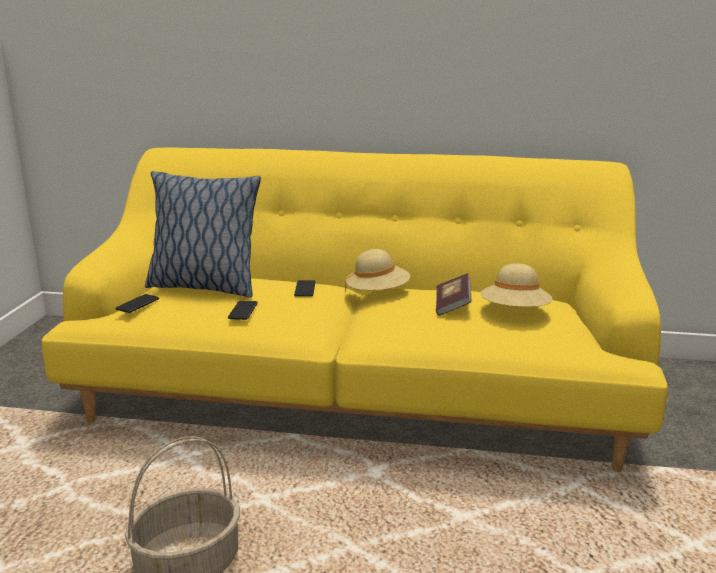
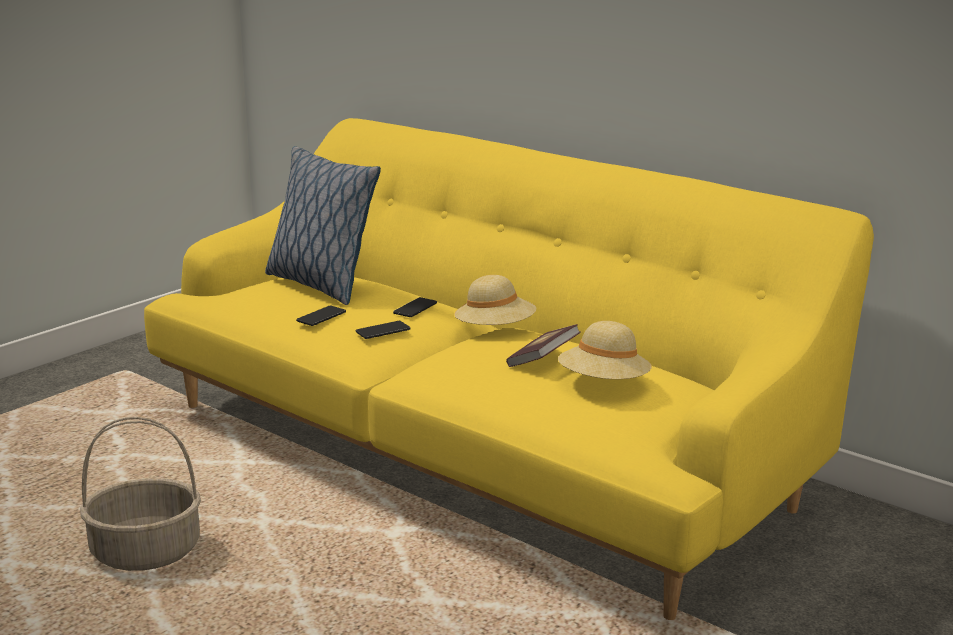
camera: 30 degrees right, 0 degrees up
phone [115,294,159,313] -> phone moved to [356,321,411,339]

